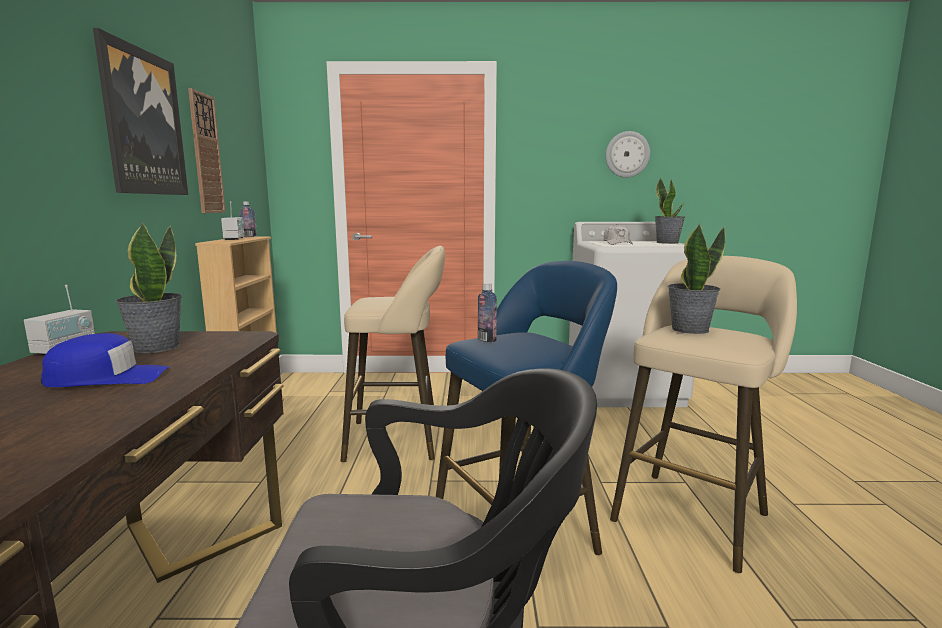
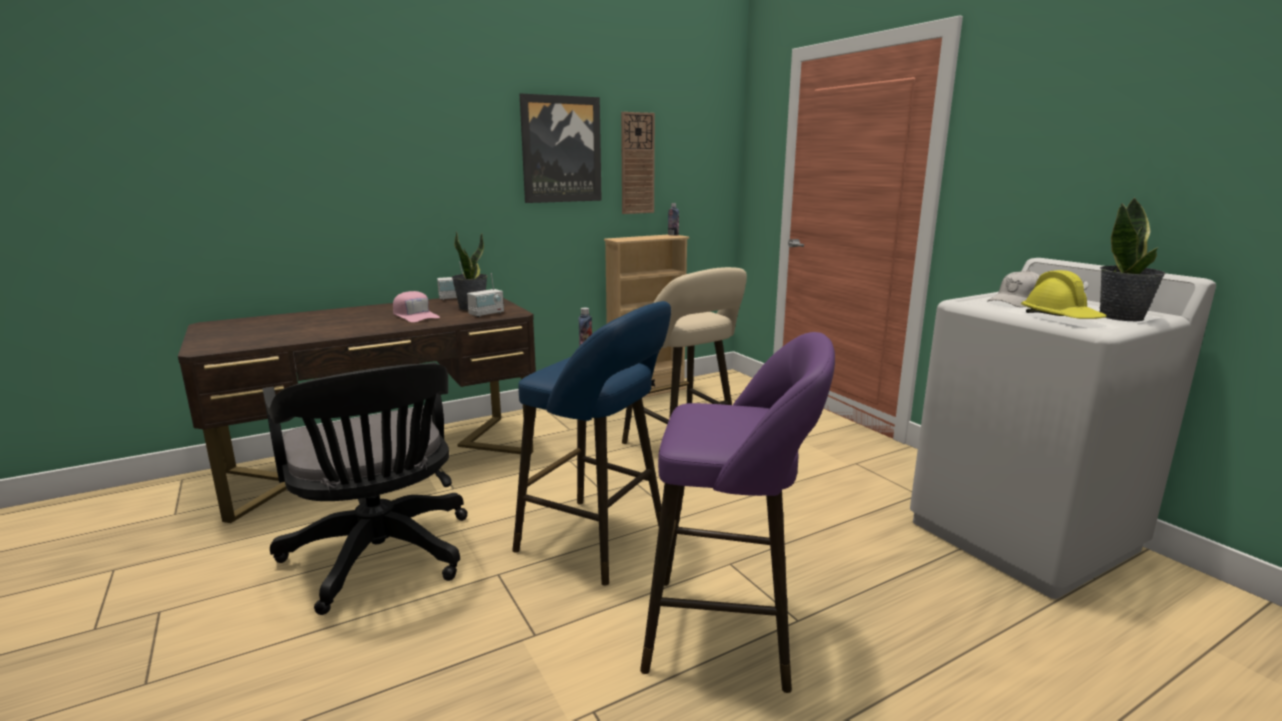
camera: 60 degrees right, 5 degrees up
blue cap [41,333,170,387] -> pink cap [393,291,440,322]
radio [221,201,245,240] -> radio moved to [467,273,504,317]
wall clock [606,131,650,178] -> none
beige stool [610,256,797,573] -> purple stool [640,332,835,693]
potted plant [668,223,725,334] -> none
none -> yellow hard hat [1021,270,1107,319]

